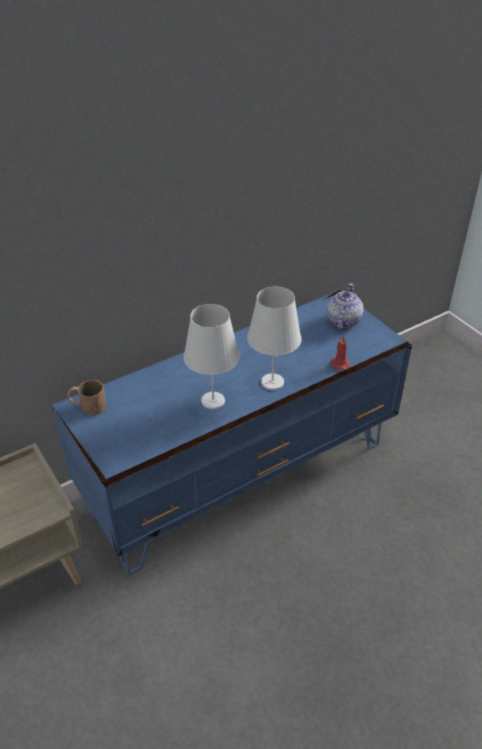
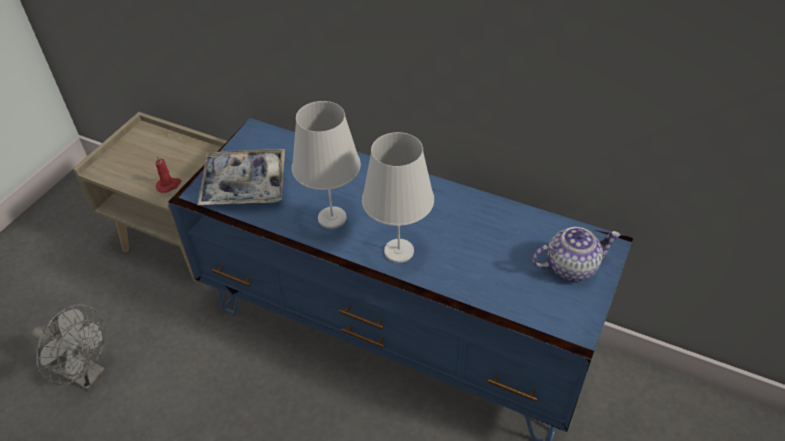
camera: 60 degrees right, 5 degrees up
brown mug [67,380,107,415] -> none
red candle [331,335,351,370] -> red candle moved to [156,155,181,193]
none -> grey fan [32,304,105,390]
none -> tray [197,149,285,206]

